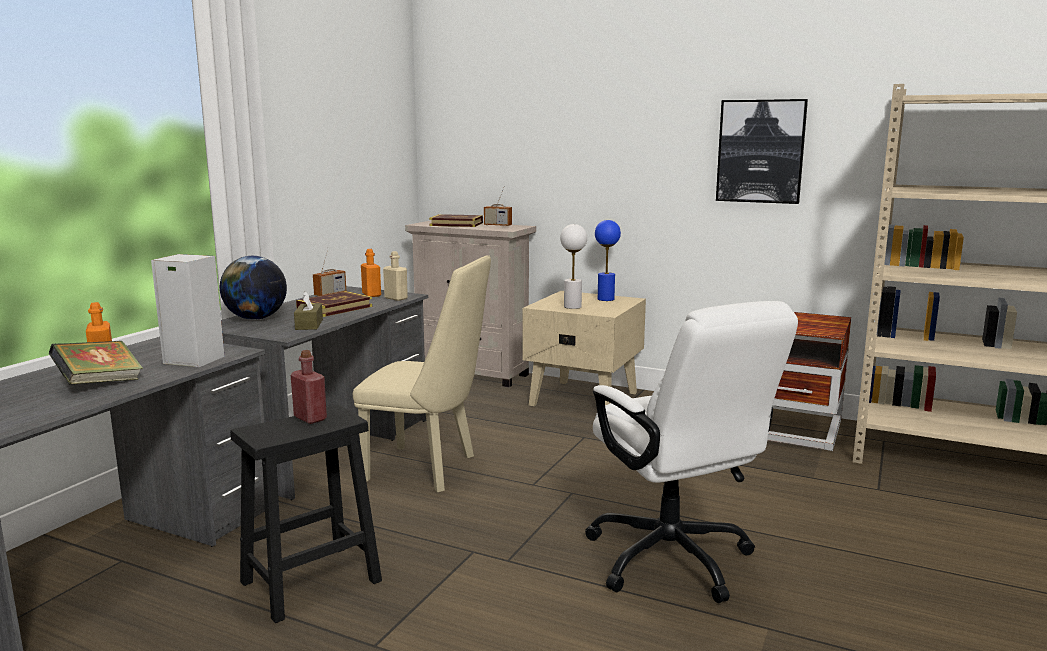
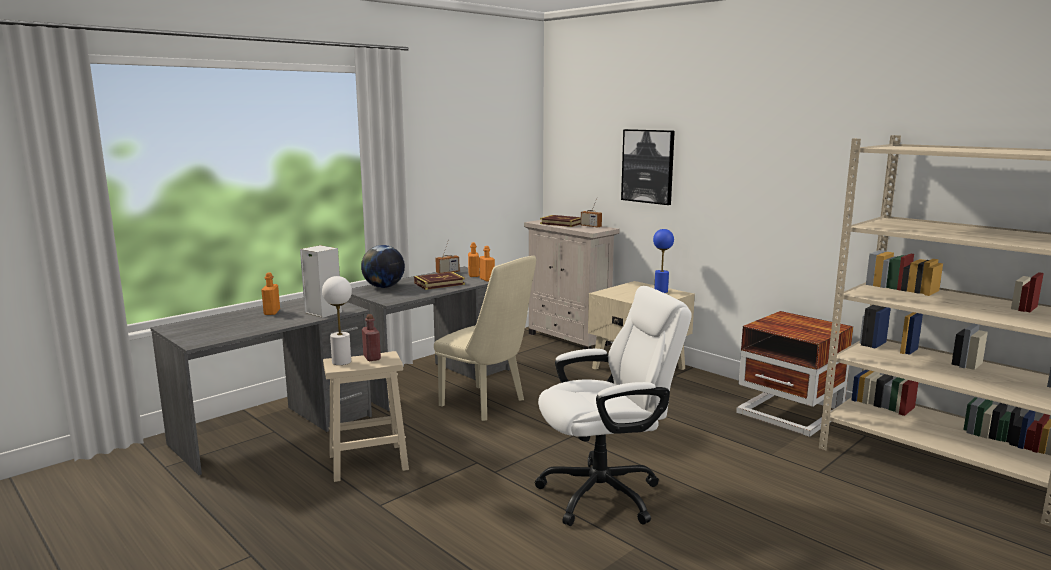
camera: 20 degrees right, 0 degrees up
book [49,341,143,384] -> none
black stool [230,405,382,623] -> beige stool [323,351,409,482]
brown tissue box [294,291,323,330] -> none
beige bottle [383,251,408,301] -> orange bottle [479,246,495,281]
white table lamp [560,224,587,309] -> white table lamp moved to [322,276,352,365]
white office chair [585,301,798,603] -> white office chair turned 105 degrees counterclockwise [535,286,692,526]
picture [716,99,808,204] -> picture moved to [621,129,675,205]

